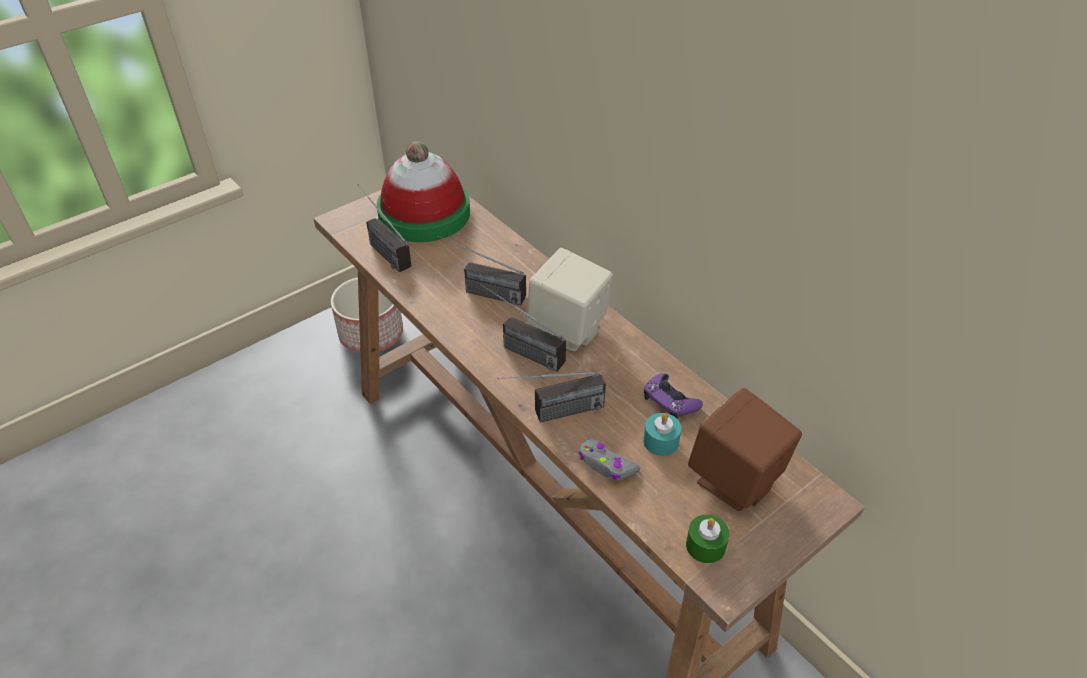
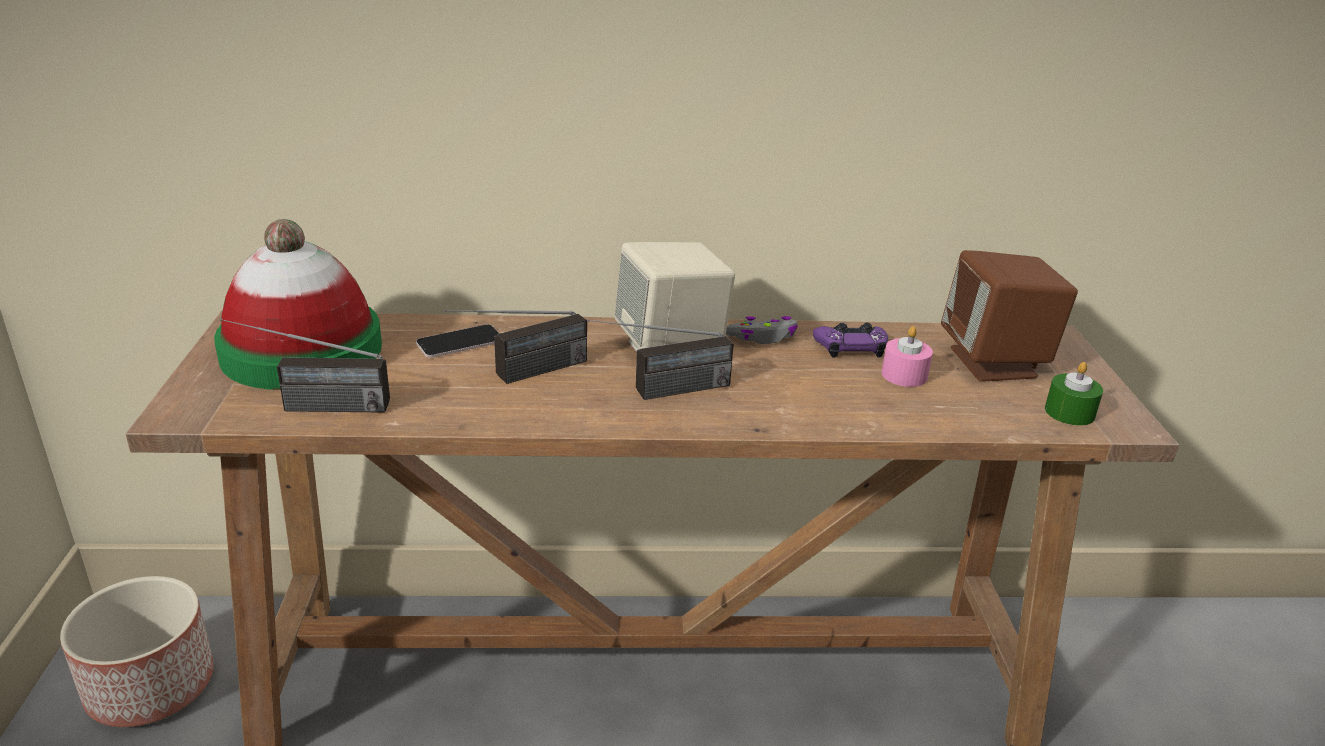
camera: 55 degrees left, 15 degrees down
radio [497,372,606,423] -> none
grey game controller [579,439,640,481] -> grey game controller moved to [726,316,798,344]
turquoise candle [643,413,682,456] -> pink candle [882,326,933,387]
none -> phone [416,324,500,358]

